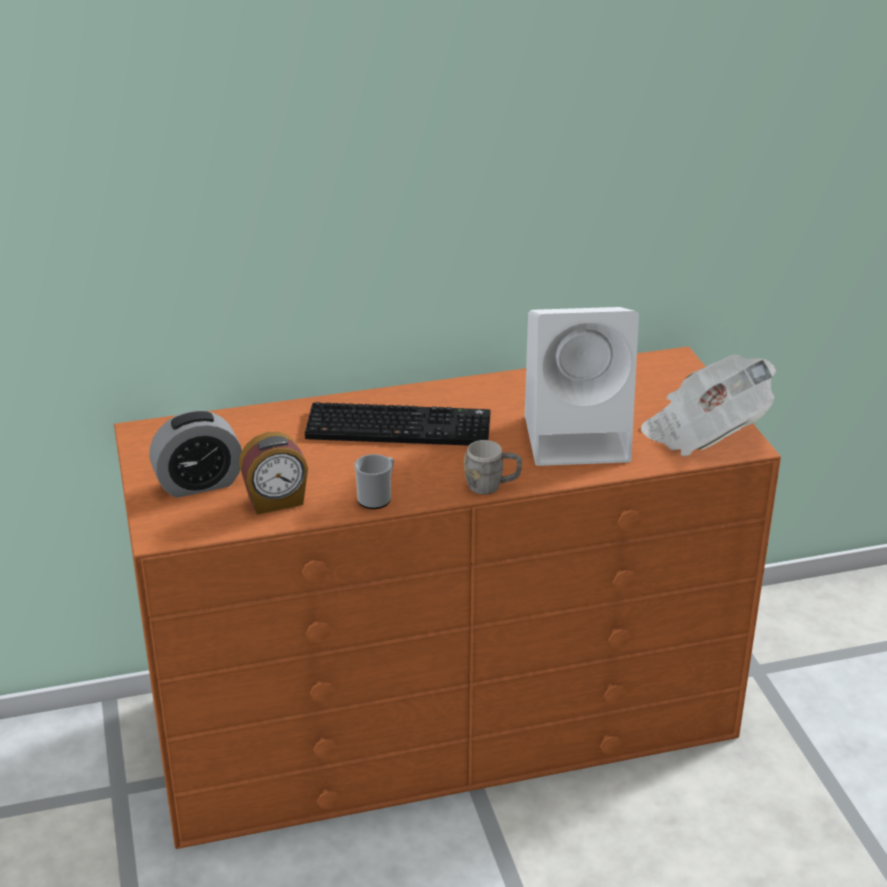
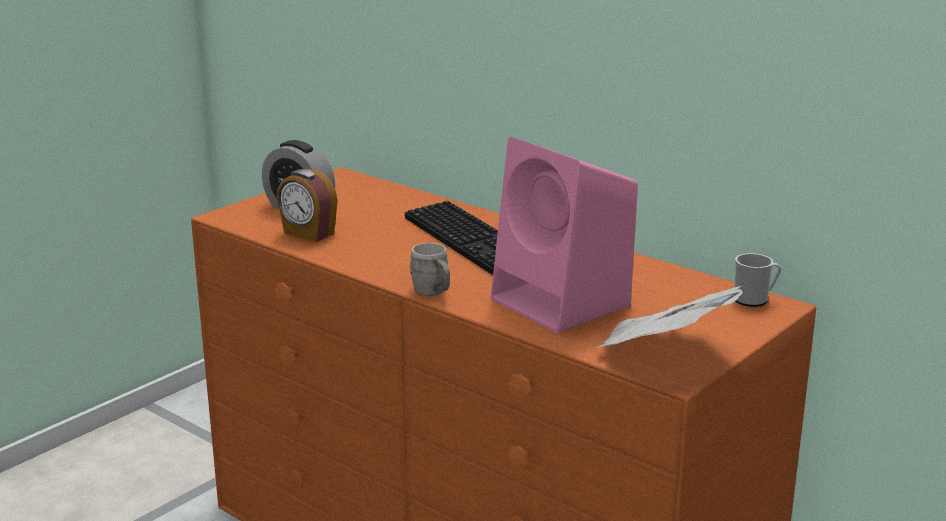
camera: 55 degrees right, 10 degrees down
mug [354,454,394,509] -> mug moved to [734,253,782,307]
white speaker [525,307,639,466] -> pink speaker [491,137,638,333]

